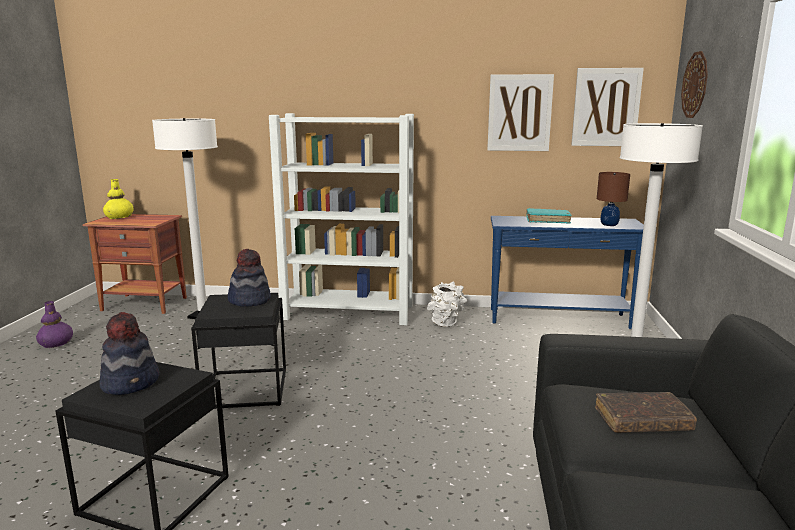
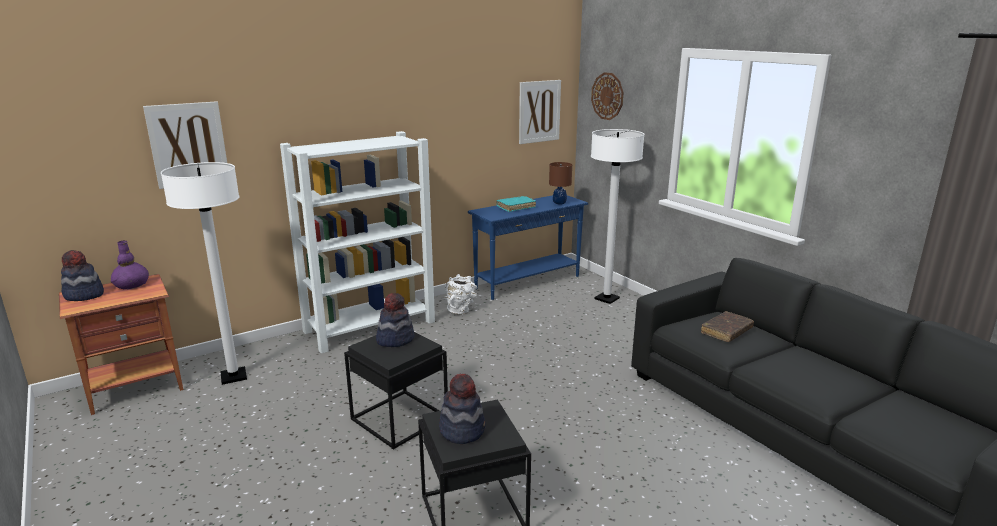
camera: 40 degrees left, 5 degrees up
purple vase [36,301,73,348] -> purple vase moved to [111,240,149,290]
yellow vase [103,179,134,219] -> hat [61,250,104,301]
picture [487,74,554,151] -> picture moved to [143,101,227,189]

